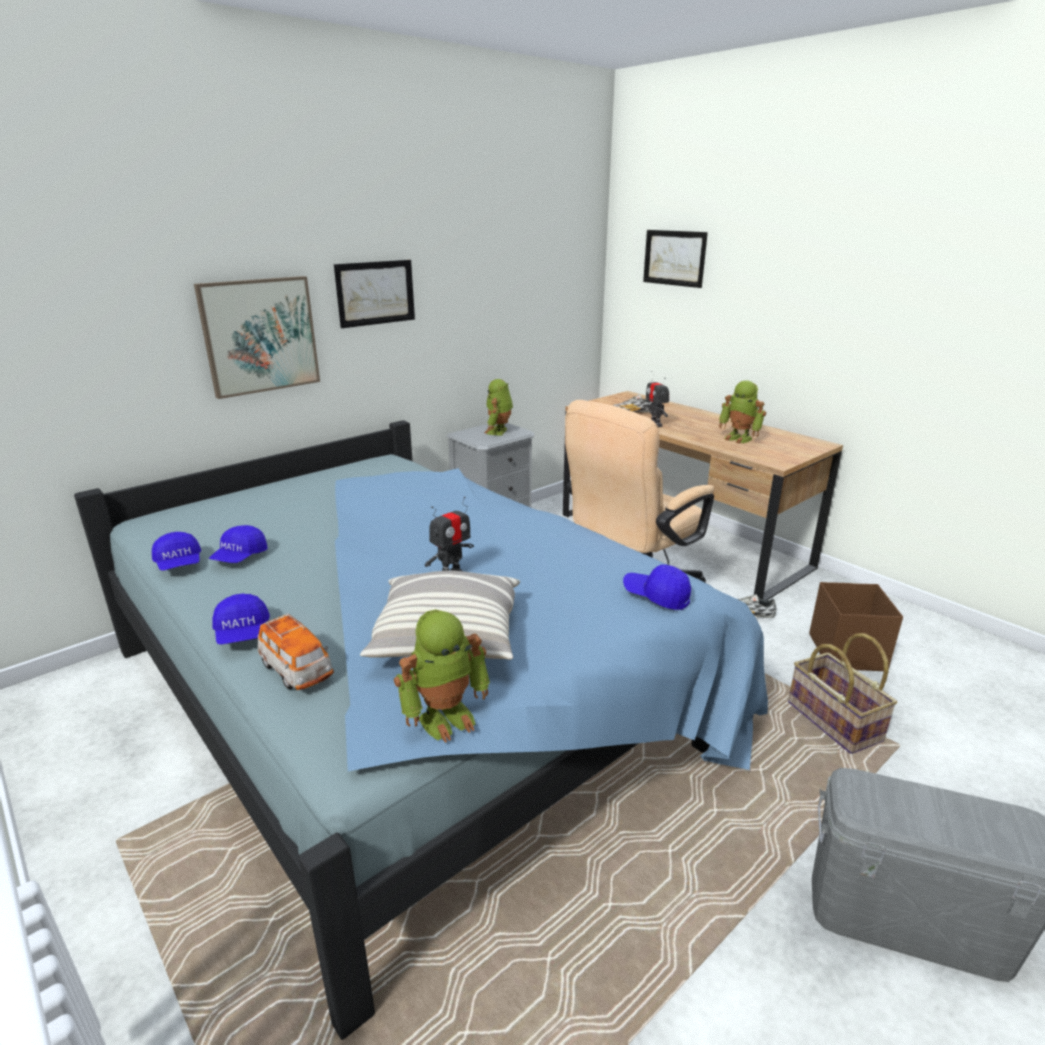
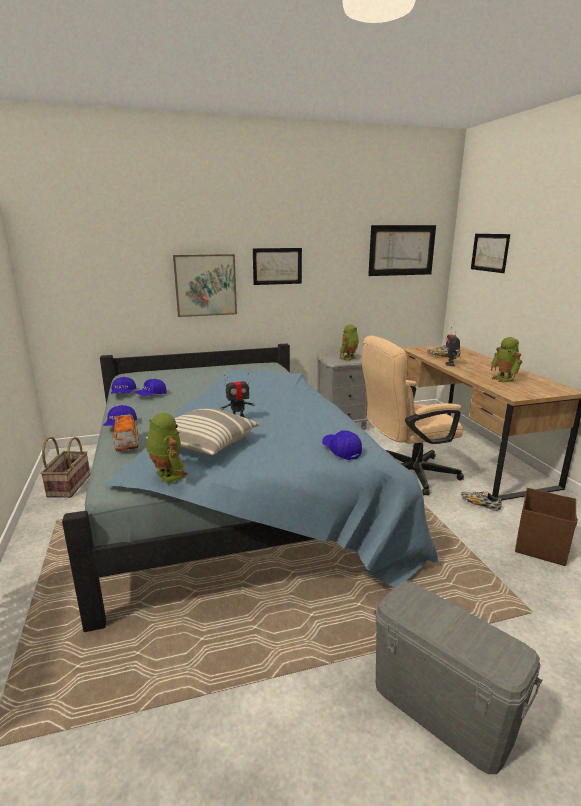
camera: 25 degrees right, 5 degrees down
toy robot [394,610,490,743] -> toy robot turned 120 degrees counterclockwise [146,413,188,483]
basket [788,633,897,754] -> basket moved to [41,437,90,498]
none -> picture [368,225,436,276]

